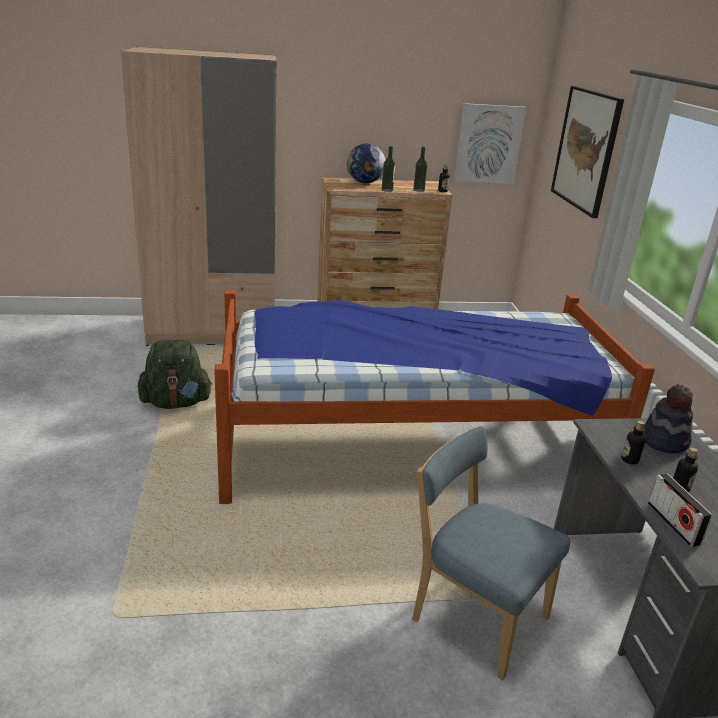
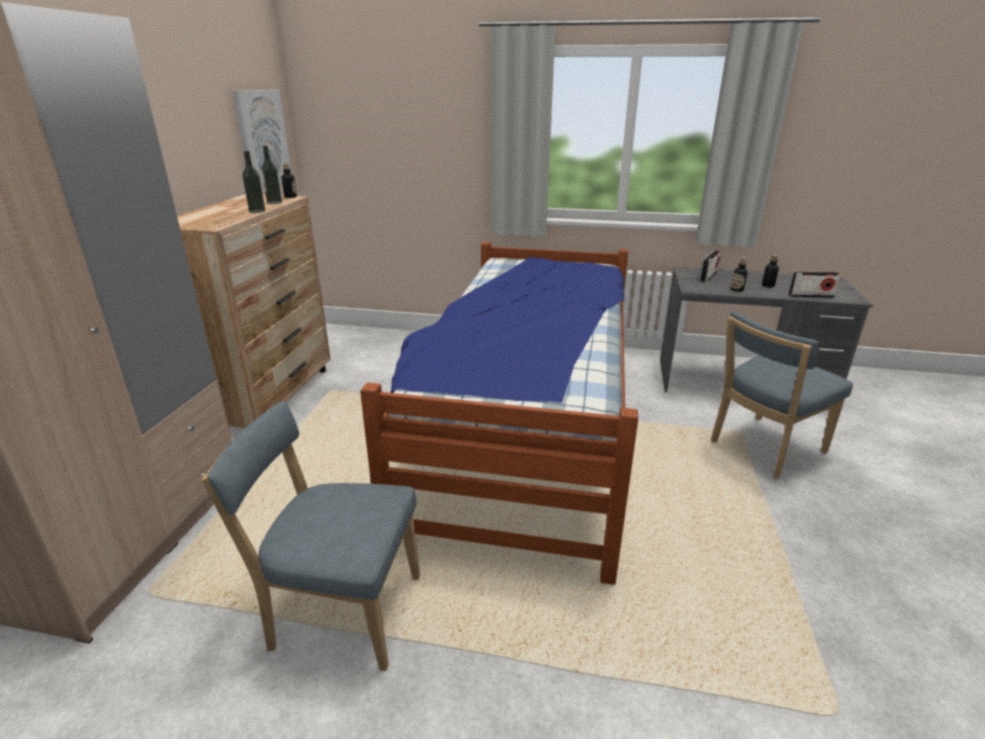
camera: 70 degrees left, 0 degrees up
green backpack [137,340,212,409] -> blue chair [202,401,420,671]
globe [347,143,385,183] -> none
picture [551,86,624,218] -> none
hat [643,384,693,453] -> radio [699,250,721,282]

